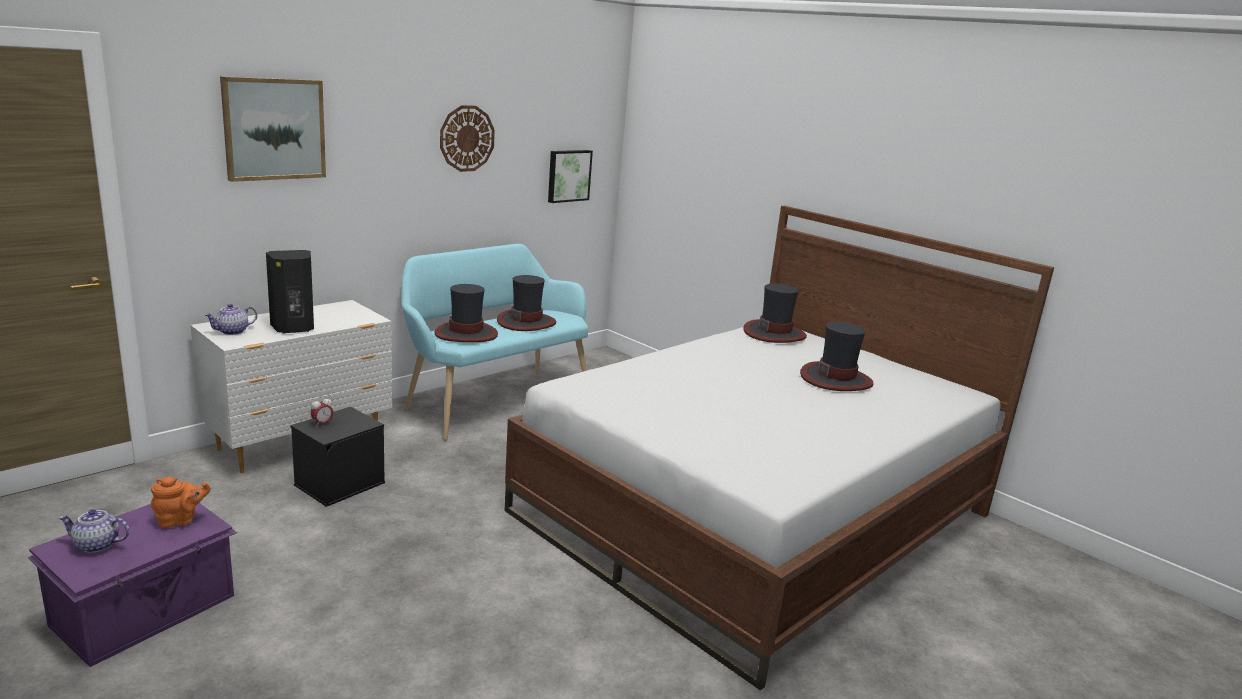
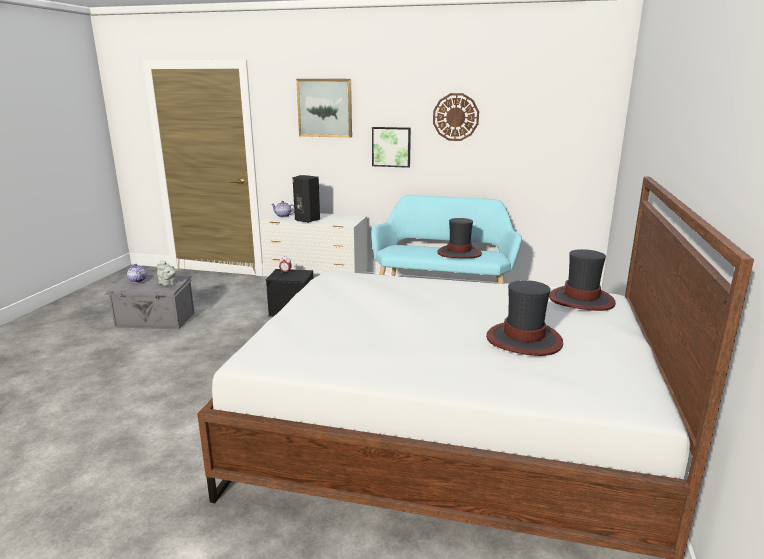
camera: 60 degrees right, 0 degrees up
purple storage box [28,503,237,667] -> grey storage box [104,275,194,329]
orange teapot [151,477,211,528] -> grey teapot [157,260,176,286]
hat [434,284,498,342] -> none
picture [548,150,593,203] -> picture moved to [372,127,411,168]

